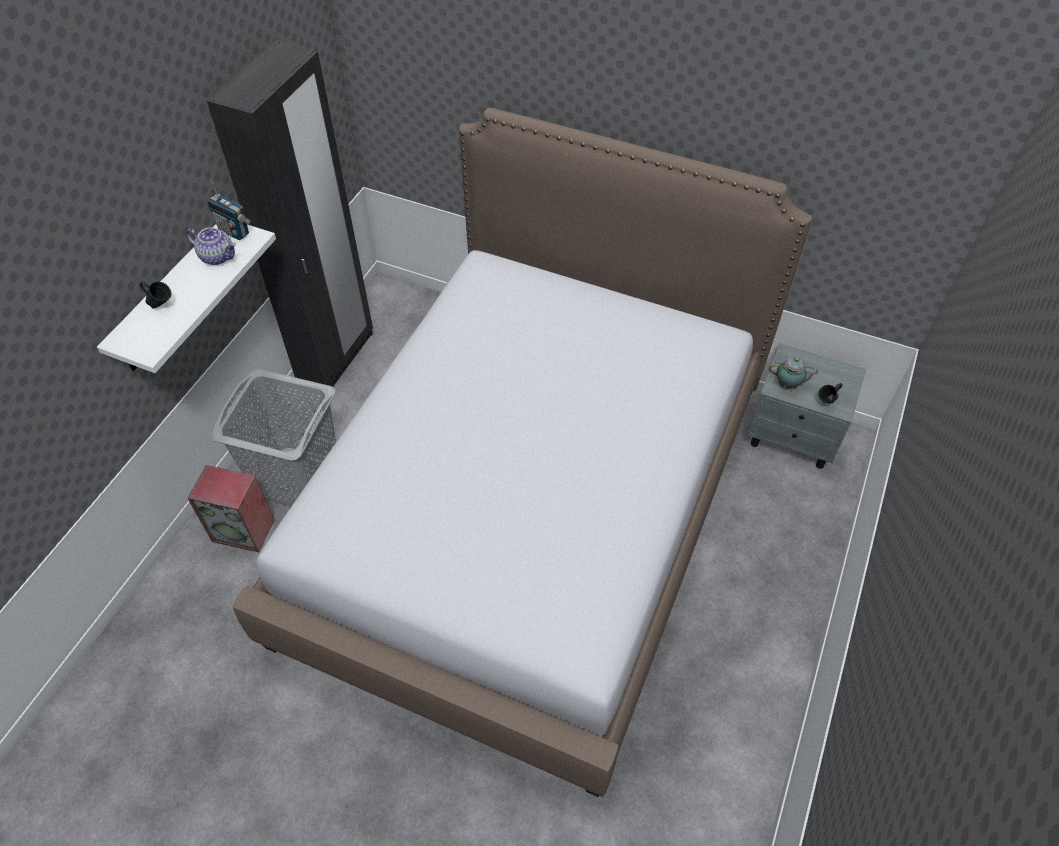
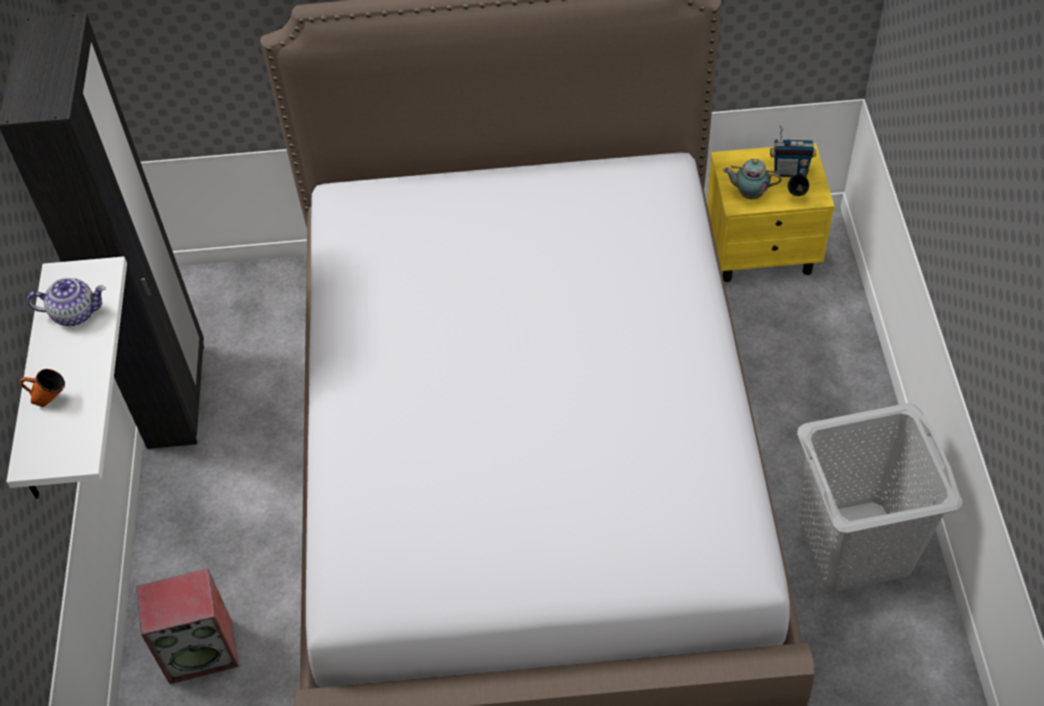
camera: 25 degrees left, 0 degrees up
blue mug [140,281,171,309] -> orange mug [20,369,65,407]
radio [207,179,252,240] -> radio moved to [770,125,816,177]
grey laundry basket [211,369,336,507] -> grey laundry basket moved to [797,403,962,592]
grey nightstand [748,343,866,469] -> yellow nightstand [707,143,834,282]
teapot [769,356,819,389] -> teapot turned 150 degrees counterclockwise [723,159,782,199]

